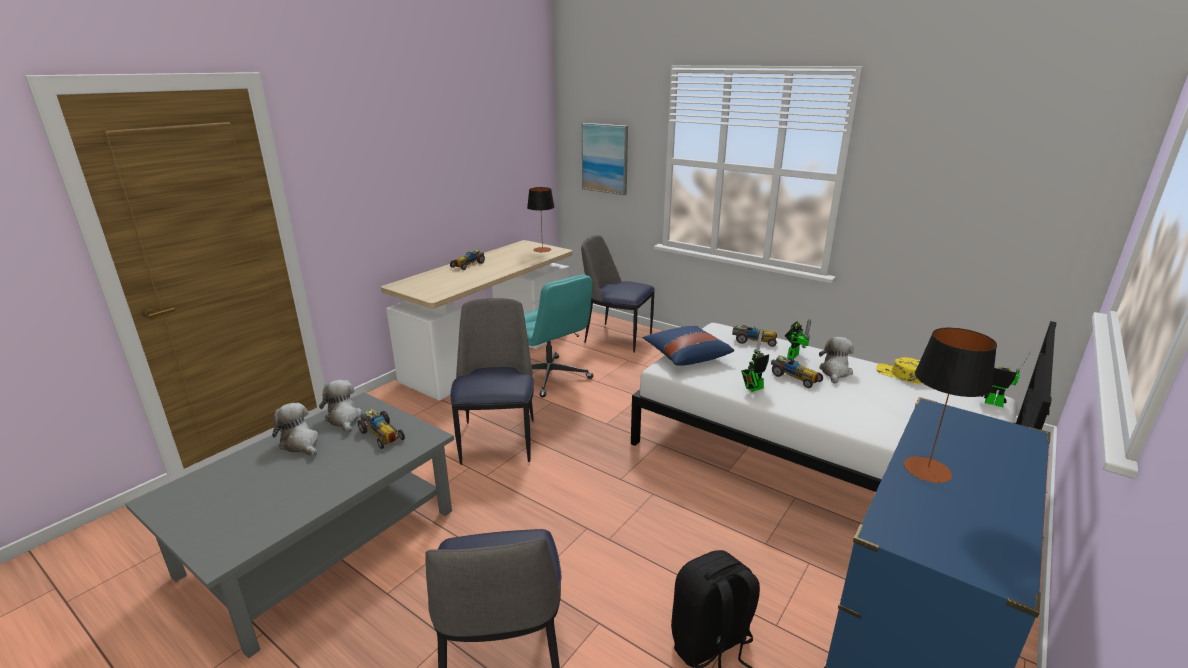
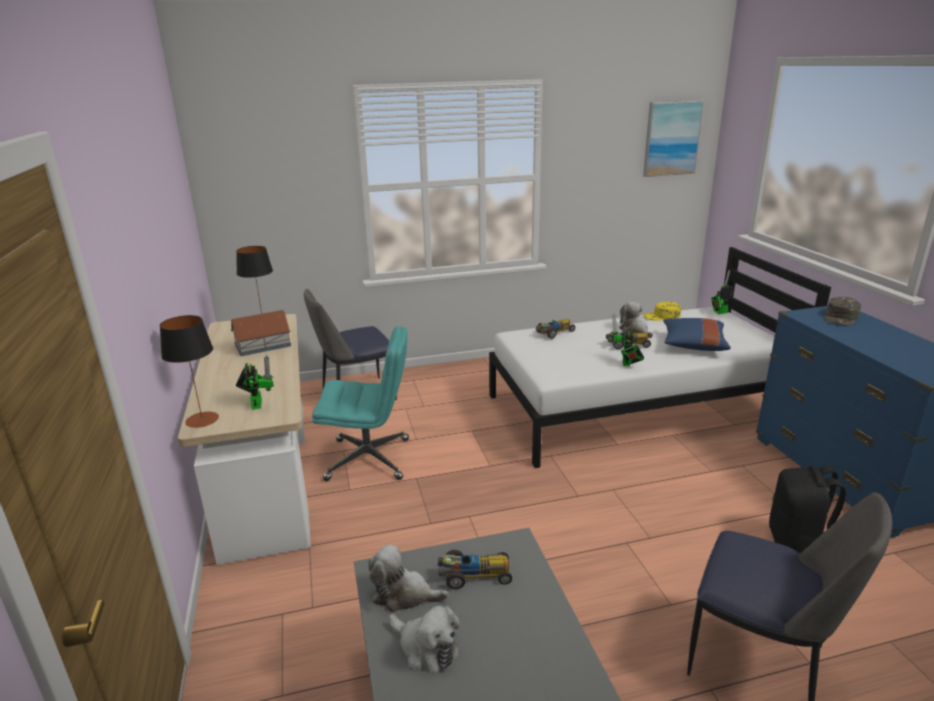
camera: 50 degrees left, 0 degrees up
plush toy [272,403,319,456] -> plush toy turned 135 degrees counterclockwise [389,605,460,673]
toy car [450,249,485,270] -> none
chair [450,298,534,465] -> none
picture [582,123,628,195] -> picture moved to [643,100,704,177]
blue pillow [643,326,734,366] -> blue pillow moved to [663,318,731,351]
toy robot [785,319,811,359] -> toy robot moved to [236,355,274,409]
table lamp [904,328,997,483] -> table lamp moved to [160,315,219,428]
none -> toy house [231,310,291,356]
none -> green cap [823,297,861,326]

